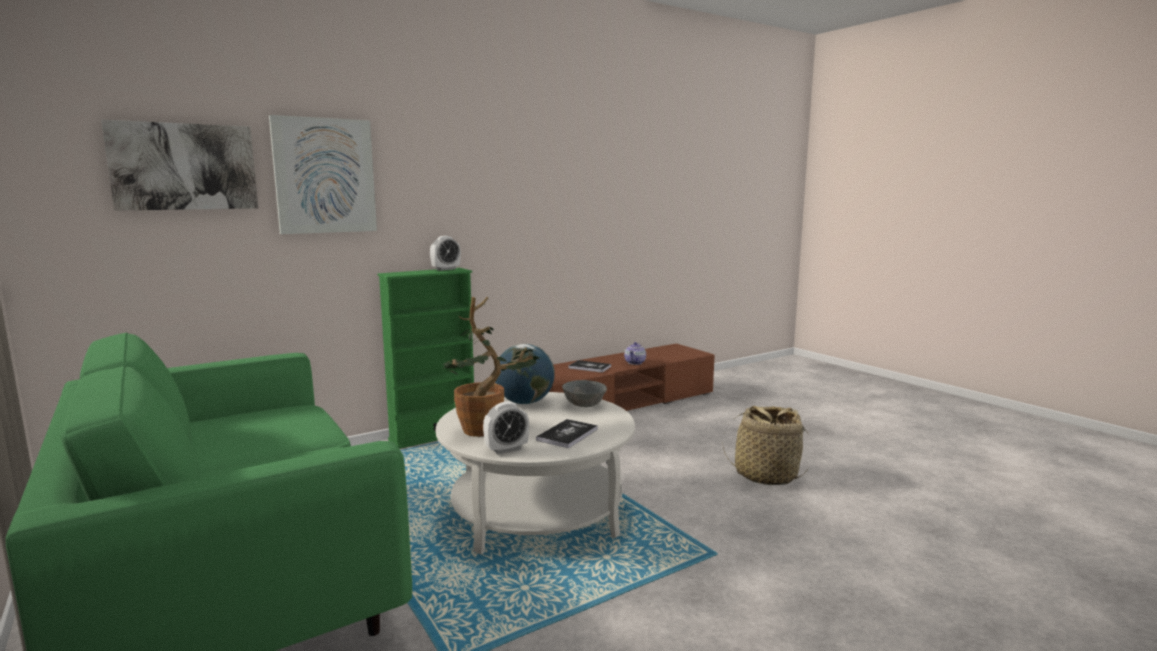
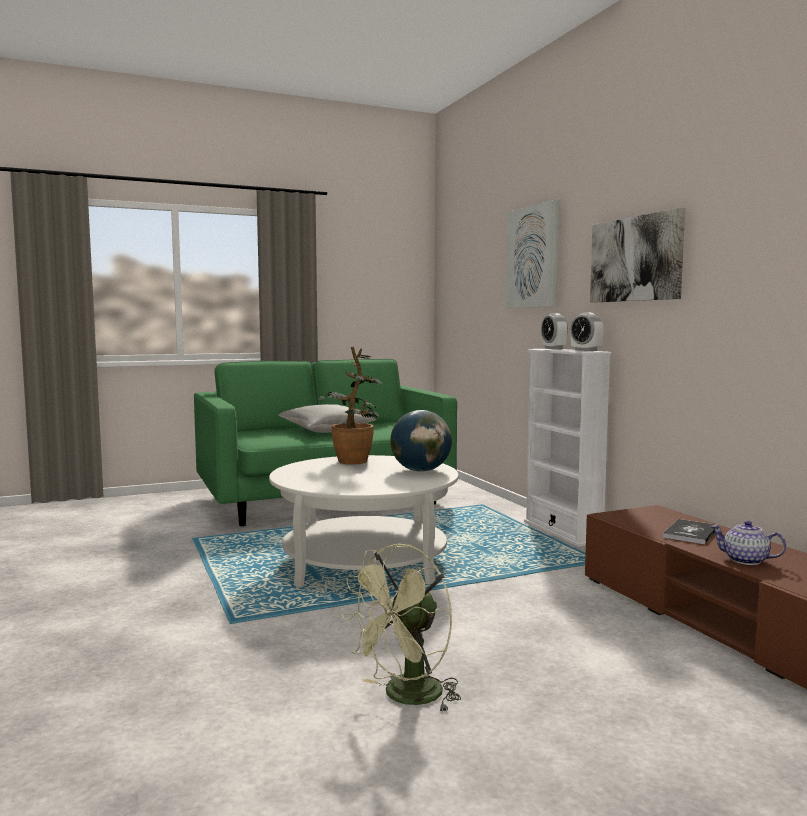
camera: 100 degrees right, 5 degrees down
picture [101,120,258,211] -> picture moved to [590,208,685,302]
green bookcase [377,268,474,449] -> white bookcase [524,349,611,547]
alarm clock [483,401,529,454] -> alarm clock moved to [541,313,568,349]
book [536,419,598,448] -> none
grey bowl [562,380,607,407] -> none
basket [722,406,809,485] -> green fan [341,544,461,712]
none -> grey pillow [278,404,376,433]

